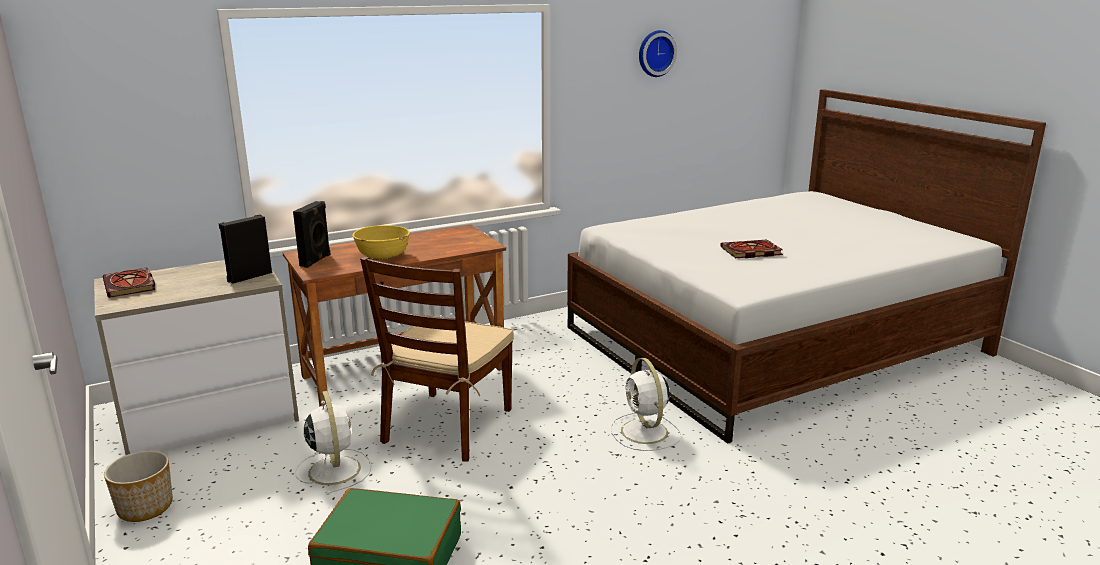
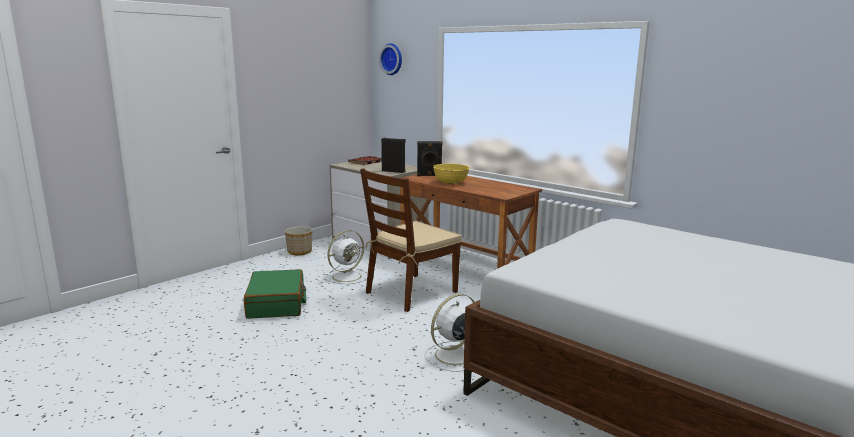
camera: 70 degrees right, 5 degrees down
brown chair [360,256,514,461] -> brown chair turned 45 degrees counterclockwise [360,168,462,312]
wall clock [639,30,677,77] -> wall clock moved to [379,43,402,75]
book [720,239,783,258] -> none

